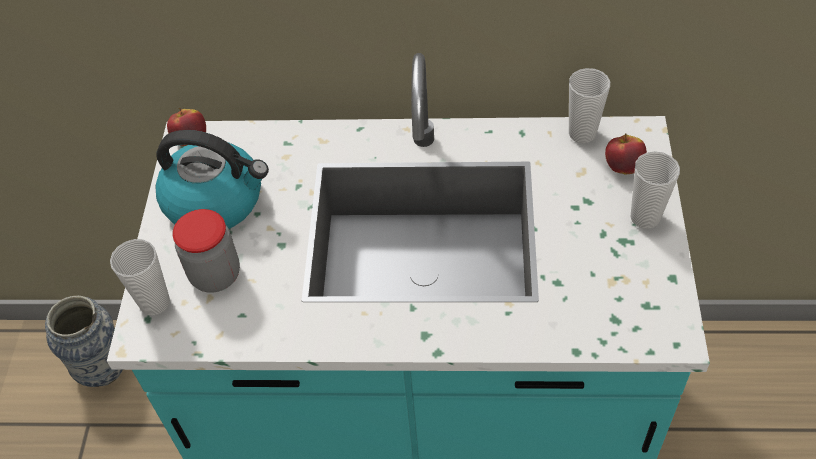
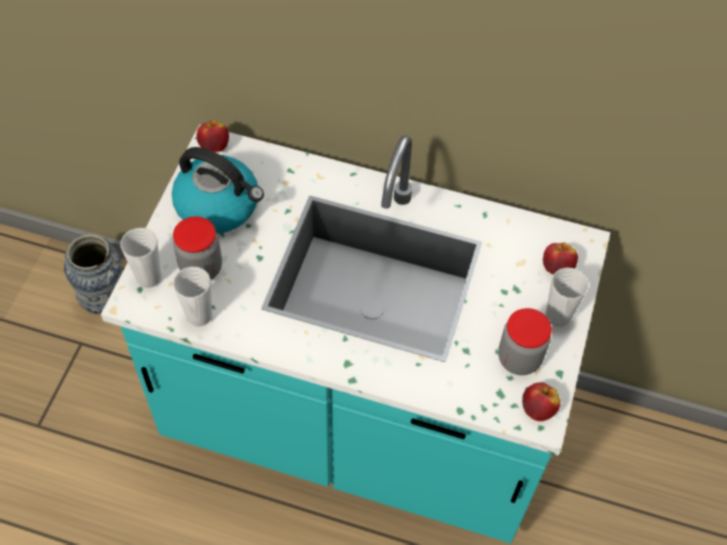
camera: 10 degrees right, 5 degrees up
cup [569,68,610,143] -> cup moved to [173,267,212,327]
none -> jar [498,308,552,375]
none -> apple [522,382,560,421]

